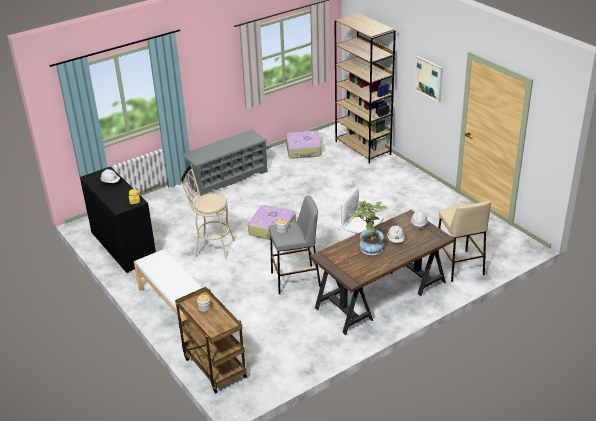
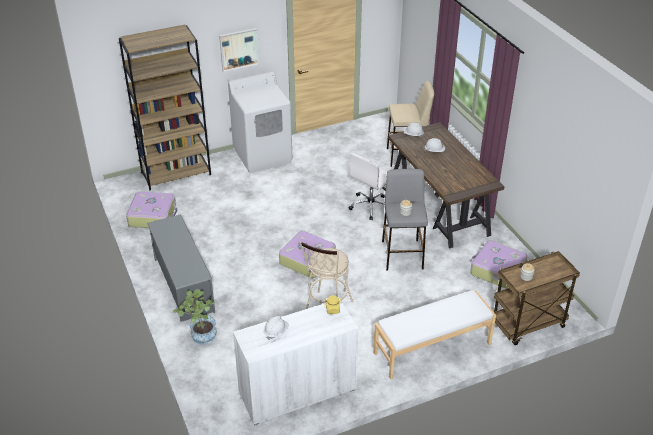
camera: 80 degrees left, 5 degrees up
black cabinet [80,166,156,273] -> white cabinet [233,299,359,425]
potted plant [348,201,388,255] -> potted plant moved to [173,289,217,345]
none -> white washing machine [228,72,292,173]
none -> suitcase [470,240,527,289]

